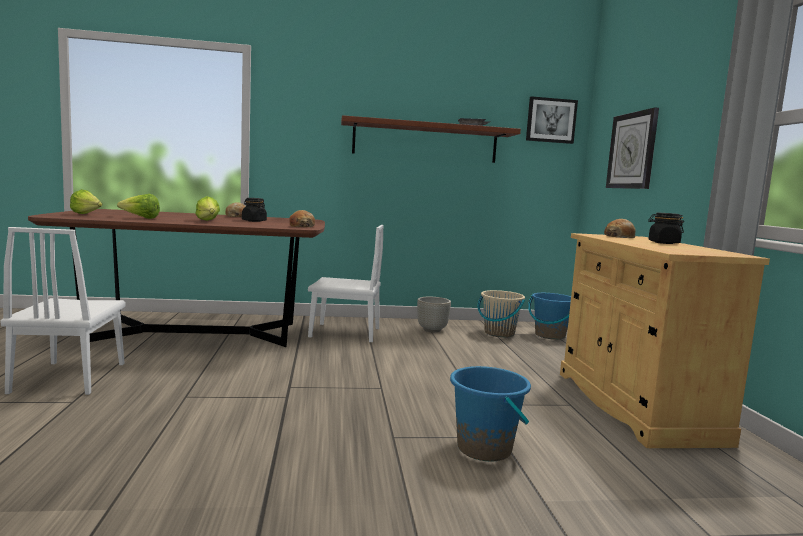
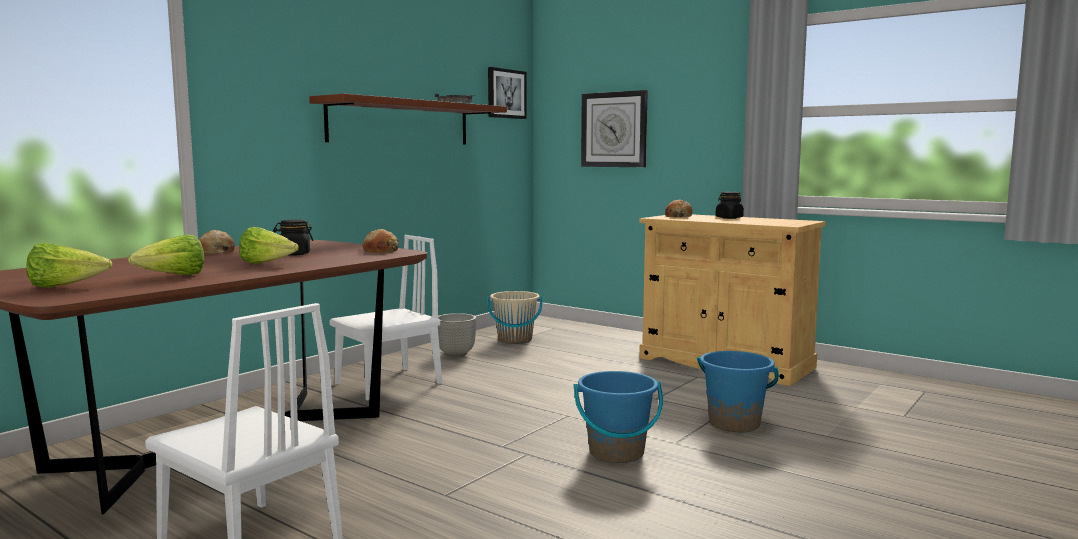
camera: 45 degrees left, 0 degrees up
blue bucket [528,293,571,340] -> blue bucket moved to [574,371,663,463]

